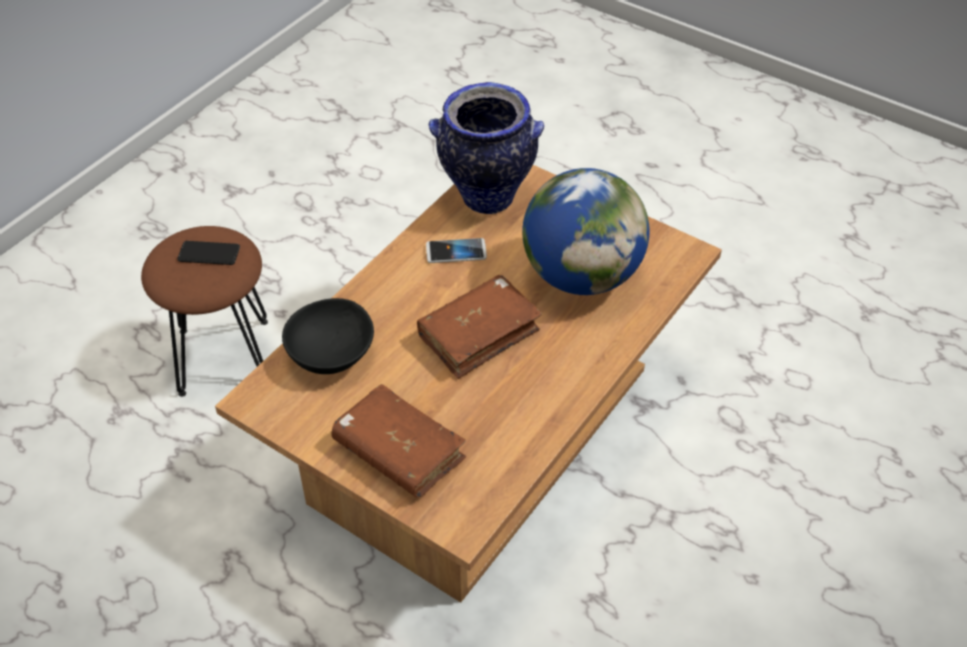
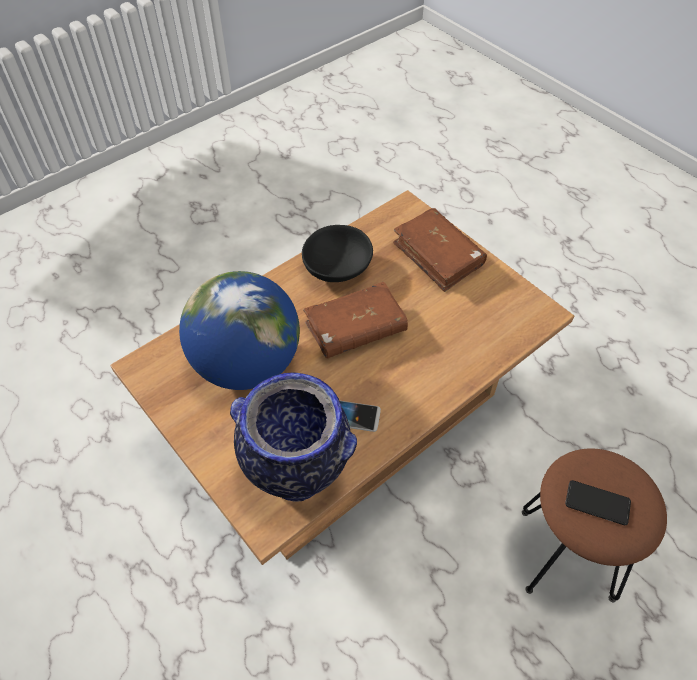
camera: 165 degrees left, 5 degrees up
black bowl [282,298,374,374] -> black bowl moved to [302,225,373,282]

